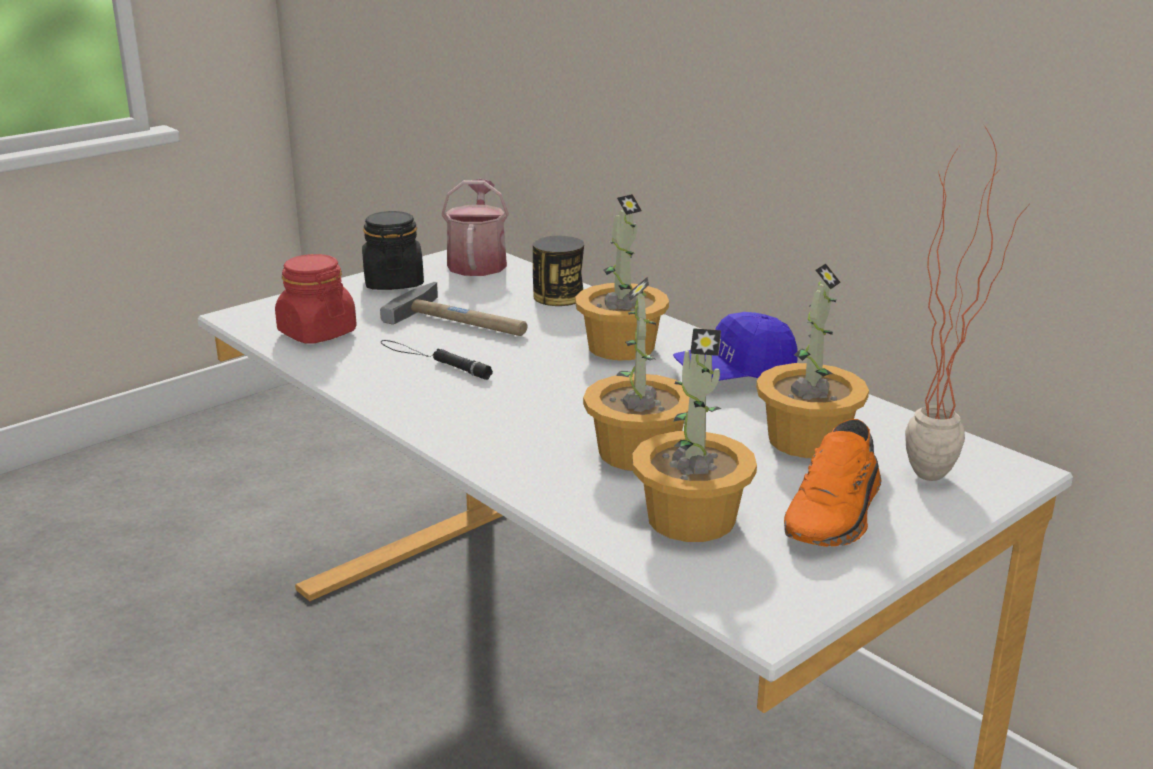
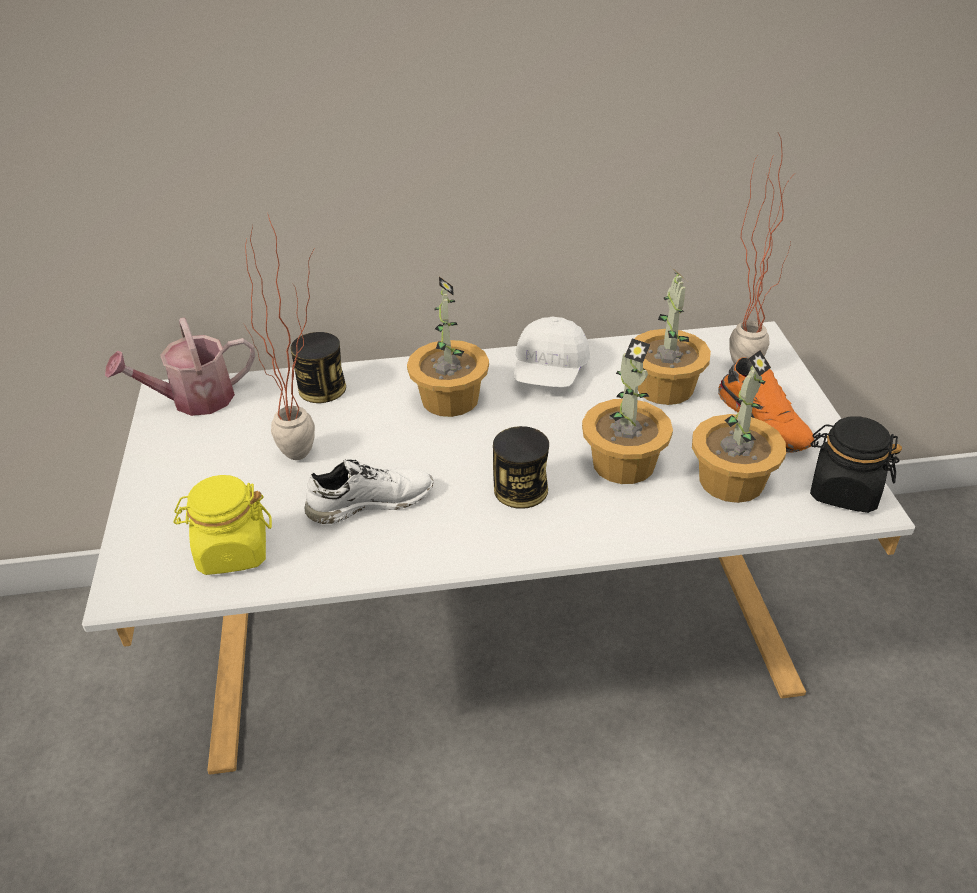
camera: 55 degrees left, 15 degrees up
red jar [275,254,356,344] -> yellow jar [173,475,272,575]
black jar [362,211,424,290] -> black jar moved to [810,416,902,513]
hammer [380,282,528,336] -> potted plant [244,212,315,460]
black flashlight [381,340,493,380] -> white shoe [304,459,433,524]
watering can [441,179,509,276] -> watering can turned 60 degrees counterclockwise [105,318,255,416]
blue cap [673,312,797,381] -> white cap [514,316,590,388]
none -> can [493,426,549,509]

